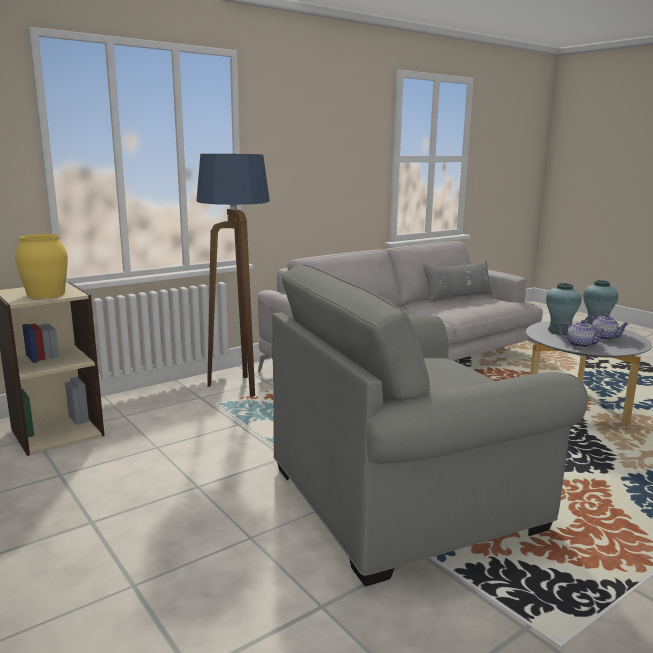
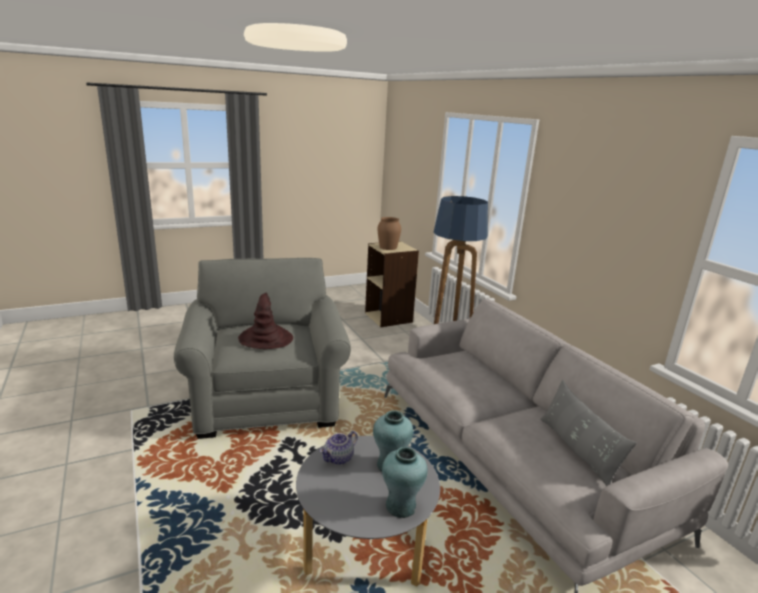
camera: 100 degrees right, 5 degrees up
yellow vase [15,234,68,299] -> brown vase [378,217,401,250]
teapot [585,314,629,340] -> none
none -> brown hat [238,292,293,349]

